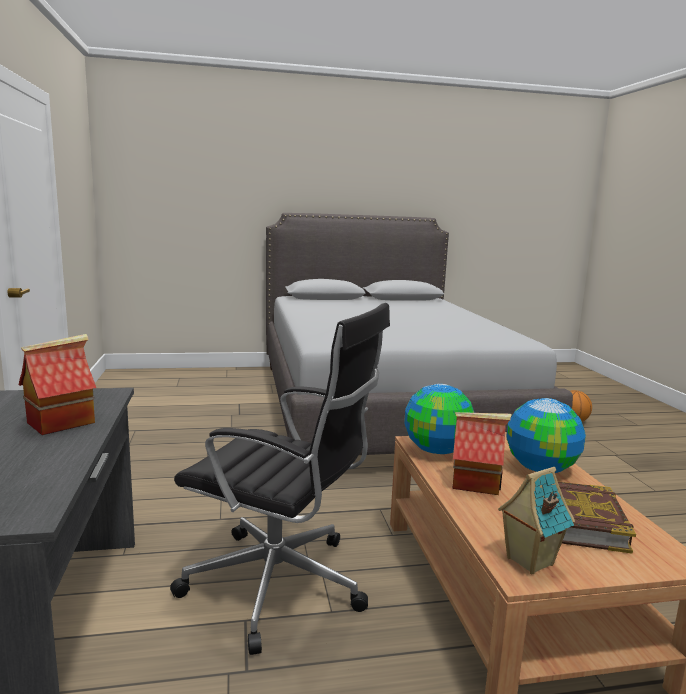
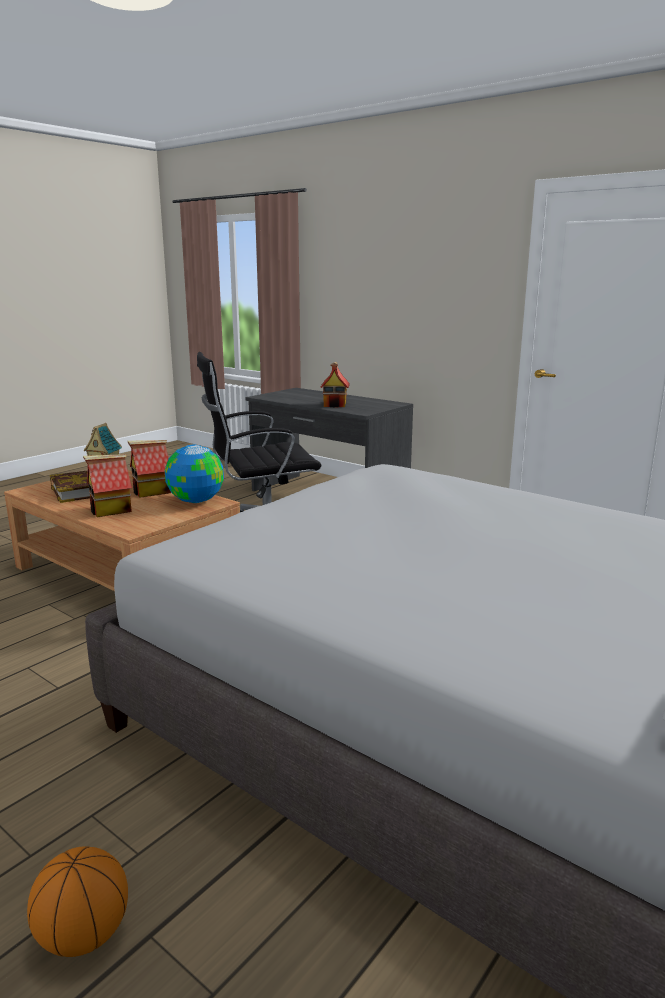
camera: 140 degrees right, 5 degrees up
globe [506,398,586,473] -> toy house [83,454,132,517]

